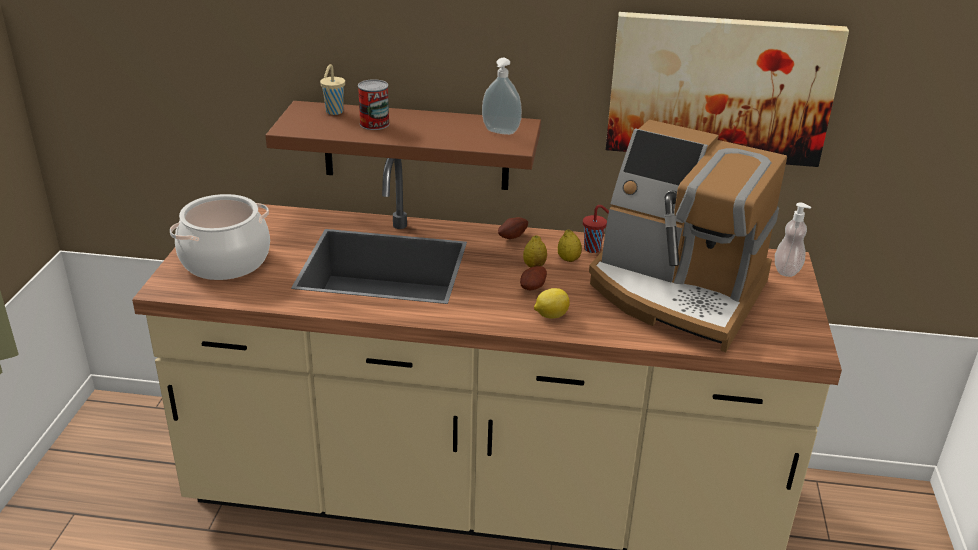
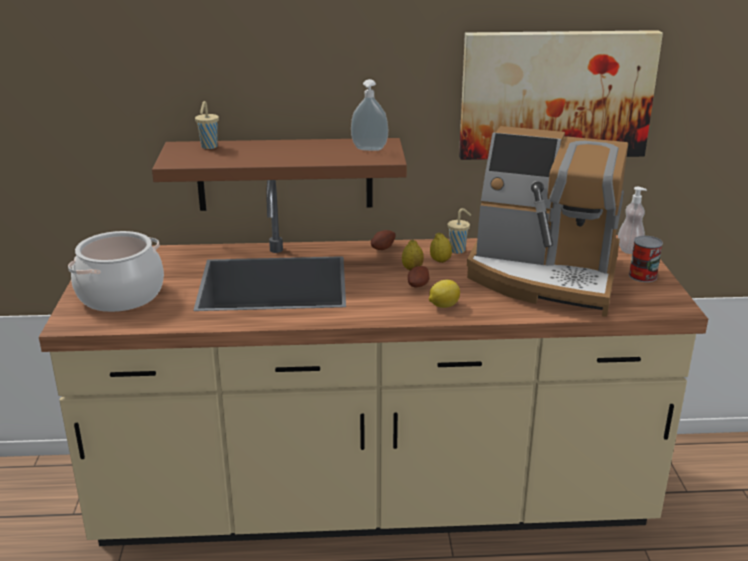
camera: 10 degrees left, 5 degrees down
can [358,79,390,130] -> can moved to [629,236,663,282]
red cup [583,205,609,253] -> beige cup [448,208,471,254]

